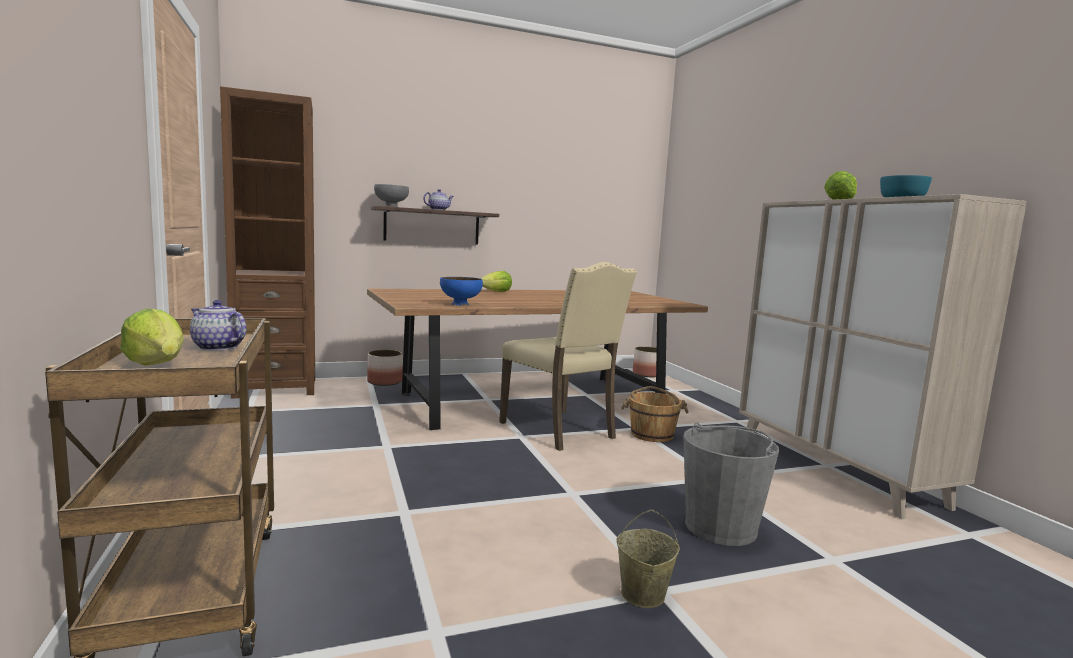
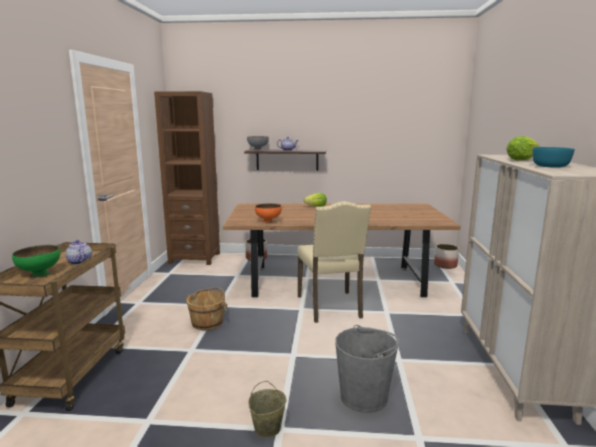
camera: 25 degrees right, 5 degrees up
lettuce [120,308,184,366] -> green bowl [12,245,60,278]
blue bowl [440,277,483,306] -> orange bowl [255,203,282,223]
brown bucket [621,386,689,442] -> brown bucket moved to [185,287,228,330]

